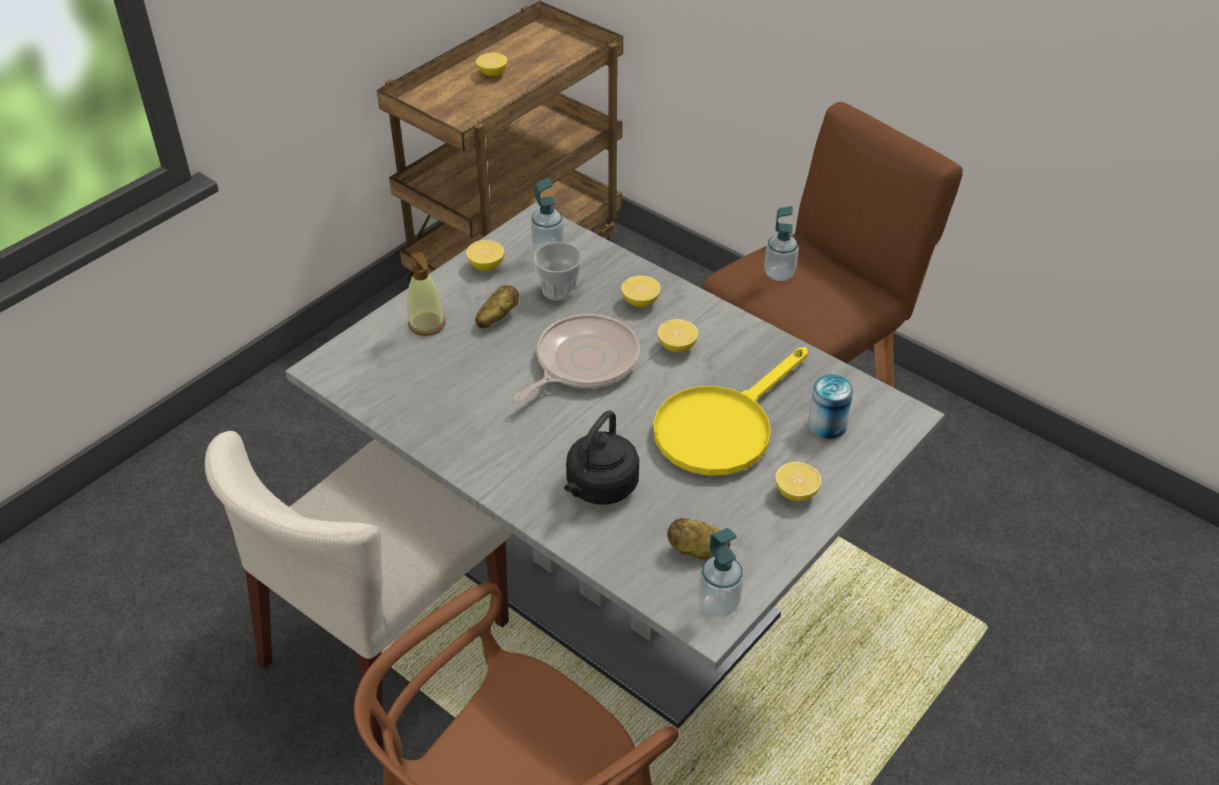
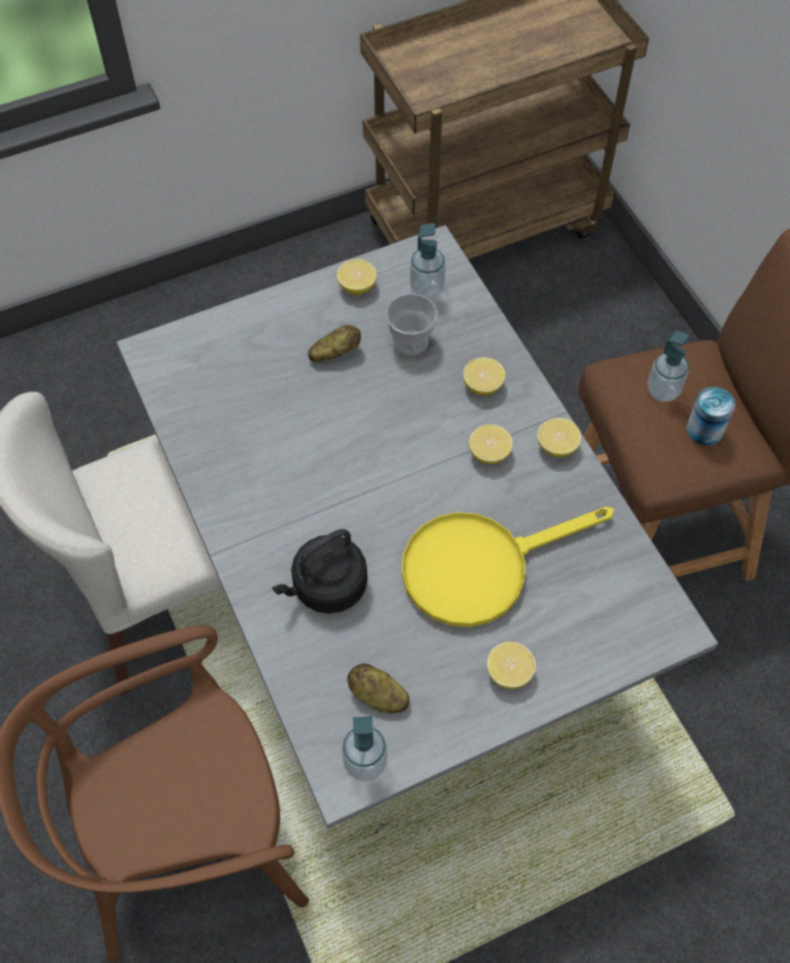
camera: 25 degrees right, 15 degrees up
soap dispenser [408,252,446,336] -> none
lemon [476,52,507,76] -> lemon moved to [537,418,581,457]
frying pan [513,314,639,402] -> none
can [808,374,854,439] -> can moved to [686,387,735,446]

